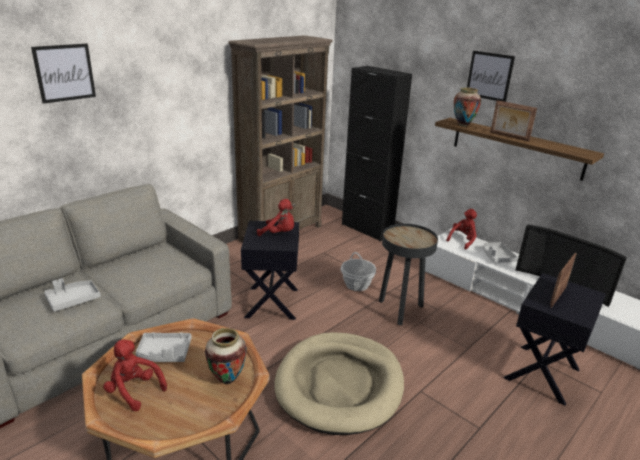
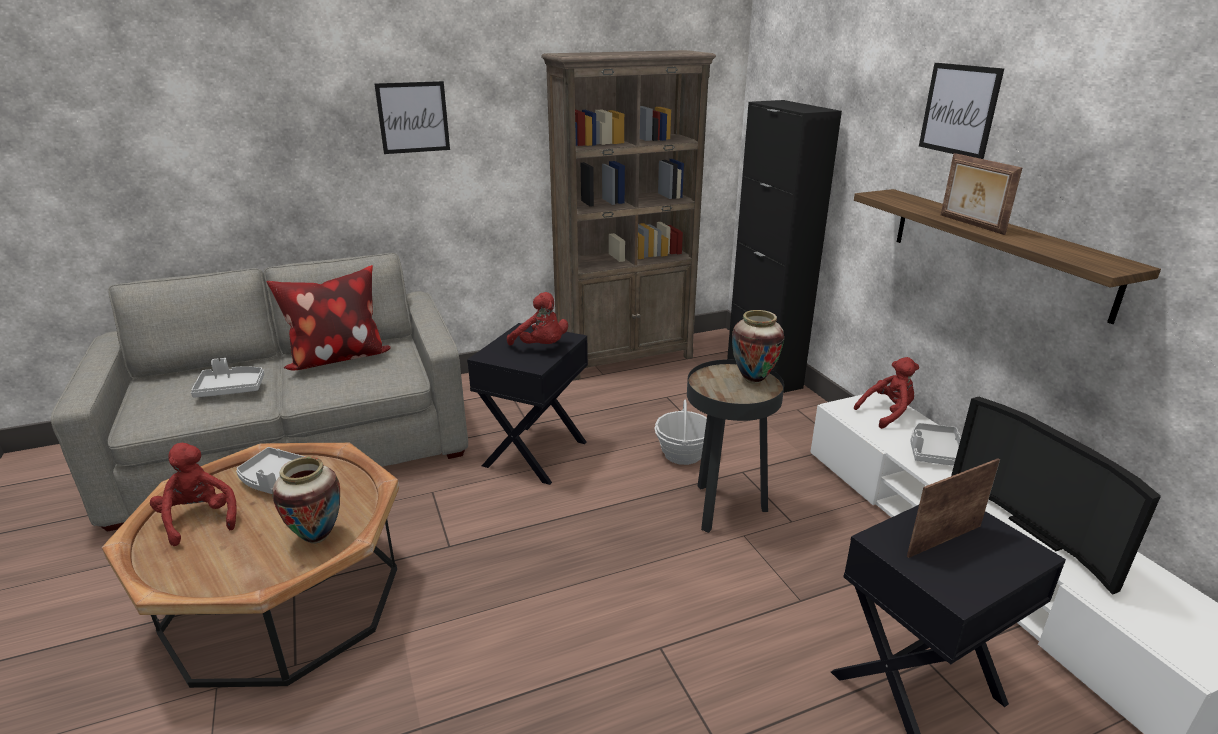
camera: 25 degrees right, 0 degrees up
picture [31,44,96,104] -> picture moved to [375,81,450,154]
beige dog bed [274,332,404,435] -> none
vase [454,87,481,127] -> vase moved to [732,310,784,384]
none -> pillow [267,265,391,371]

